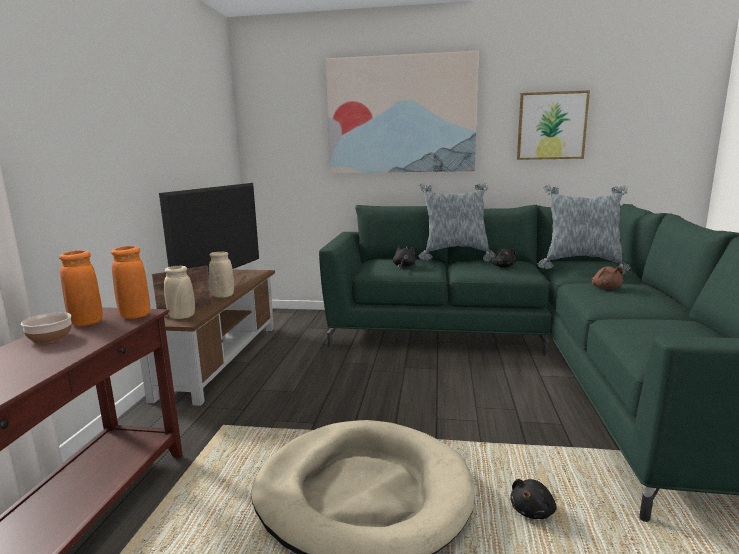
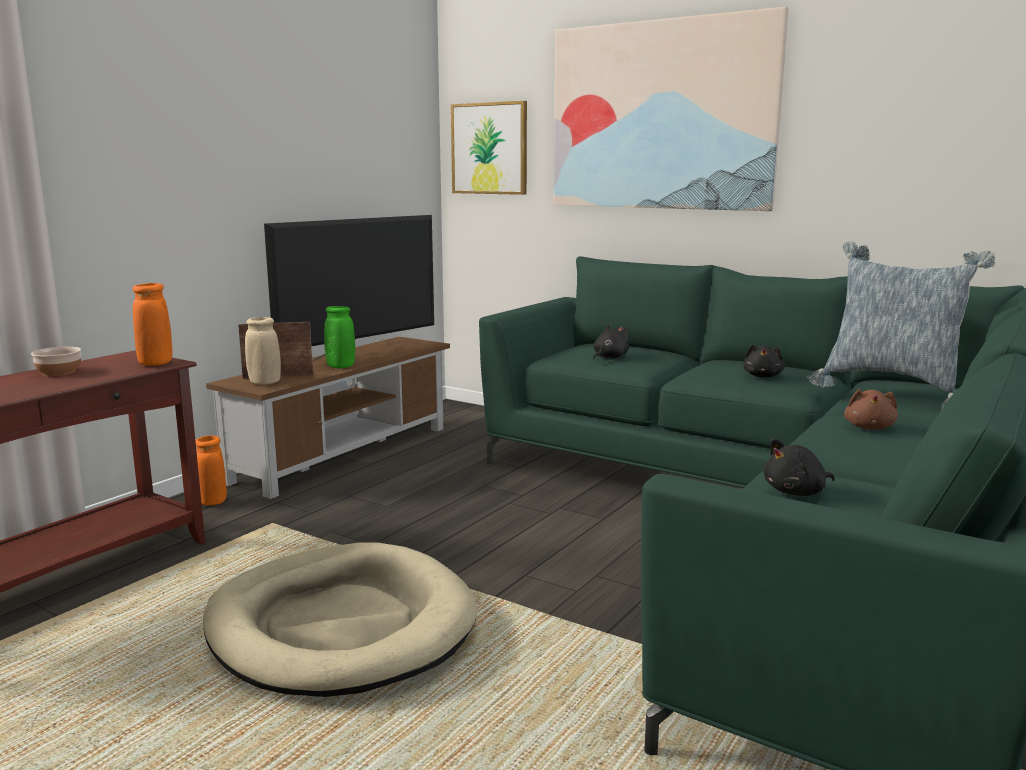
camera: 25 degrees right, 0 degrees up
orange vase [59,250,103,326] -> orange vase moved to [195,435,227,505]
beige vase [209,252,234,298] -> green vase [324,306,355,368]
pillow [418,183,495,262] -> none
black plush toy [510,479,556,519] -> black plush toy moved to [764,438,835,496]
picture [517,90,590,160] -> picture moved to [451,101,527,195]

